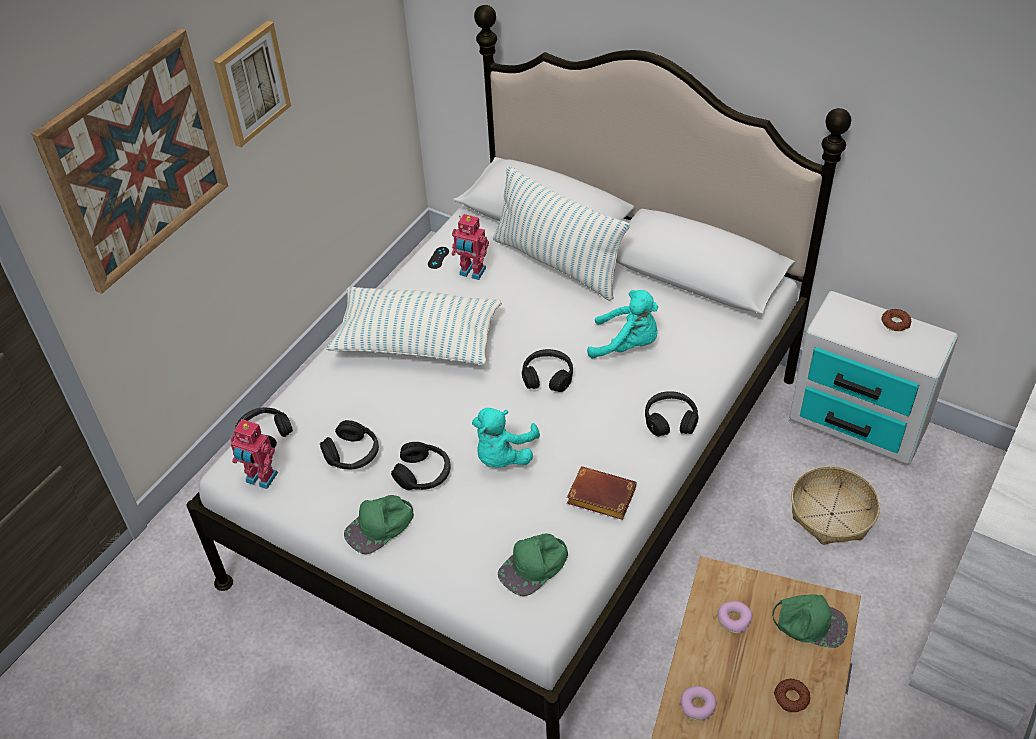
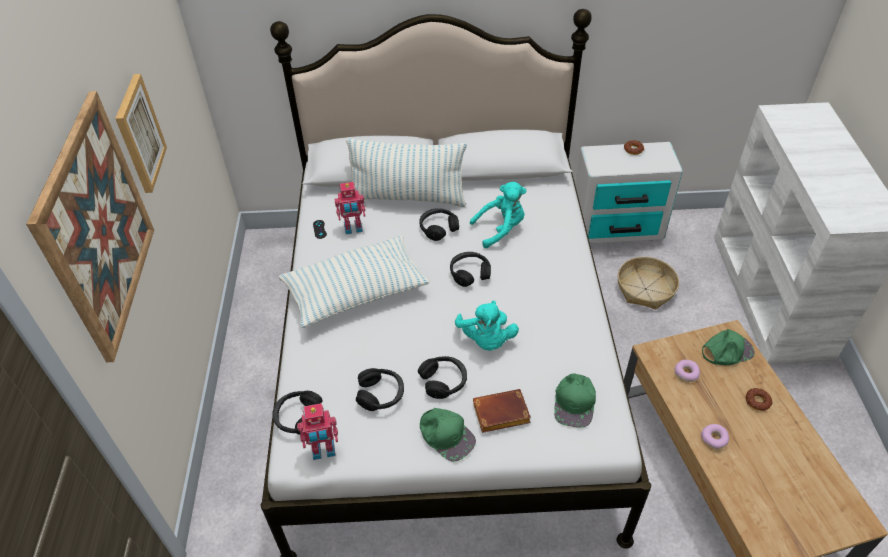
camera: 35 degrees left, 0 degrees up
green cap [344,495,414,554] -> green cap turned 60 degrees counterclockwise [420,408,476,462]
brown book [567,466,637,520] -> brown book moved to [473,389,531,433]
black headphones [645,391,699,436] -> black headphones moved to [419,208,459,241]

